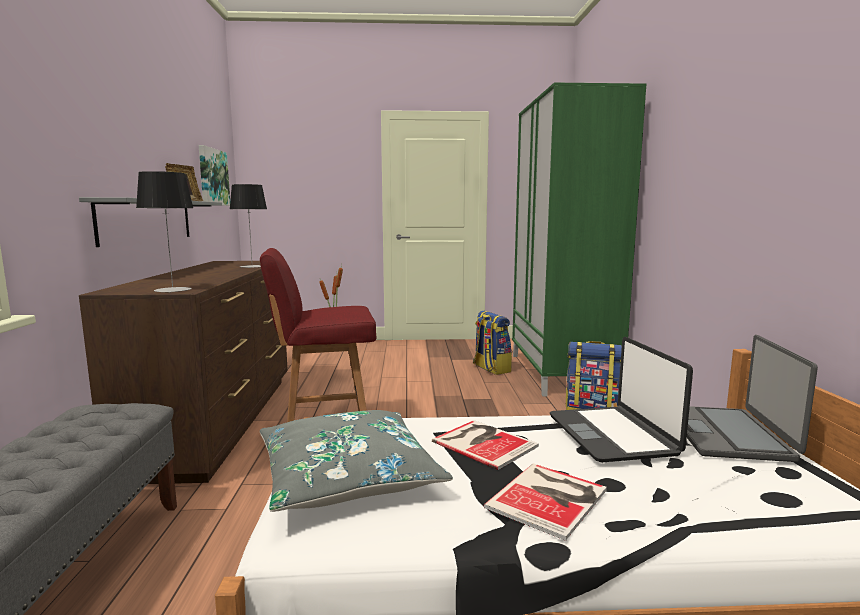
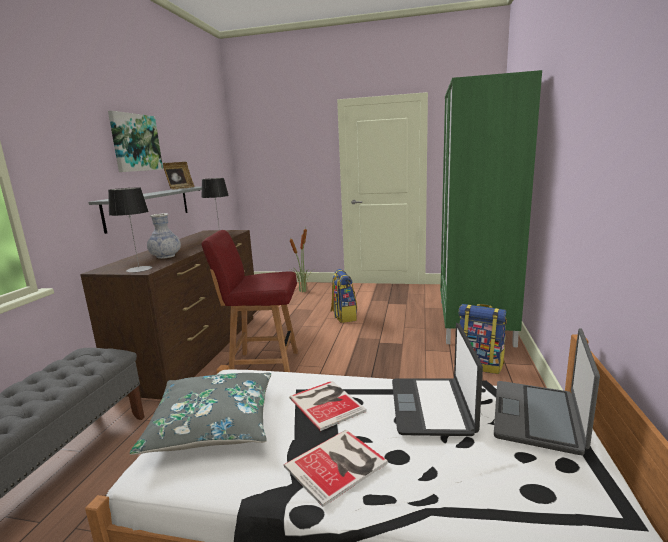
camera: 15 degrees right, 5 degrees up
picture [199,145,230,206] -> picture moved to [108,111,163,172]
backpack [473,311,512,375] -> backpack moved to [331,269,357,323]
none -> vase [147,213,181,259]

